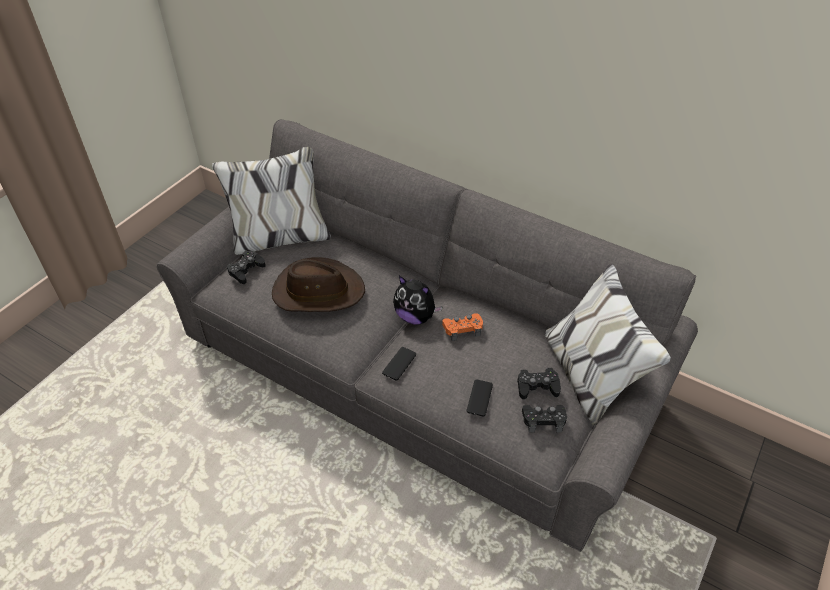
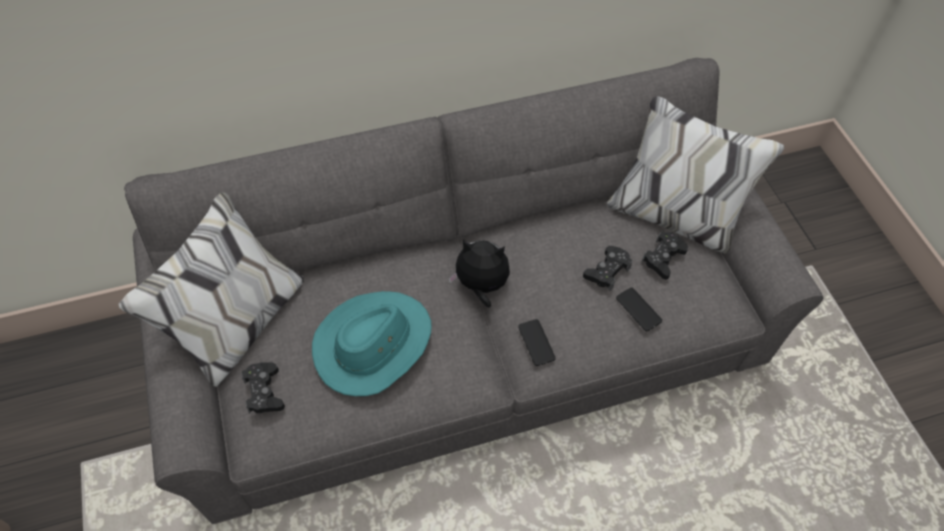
camera: 50 degrees left, 10 degrees up
brown hat [272,257,365,312] -> turquoise hat [312,291,432,396]
plush toy [393,276,443,325] -> plush toy turned 150 degrees counterclockwise [448,240,510,308]
orange game controller [442,313,483,341] -> none
black game controller [522,405,567,432] -> black game controller moved to [583,246,632,291]

